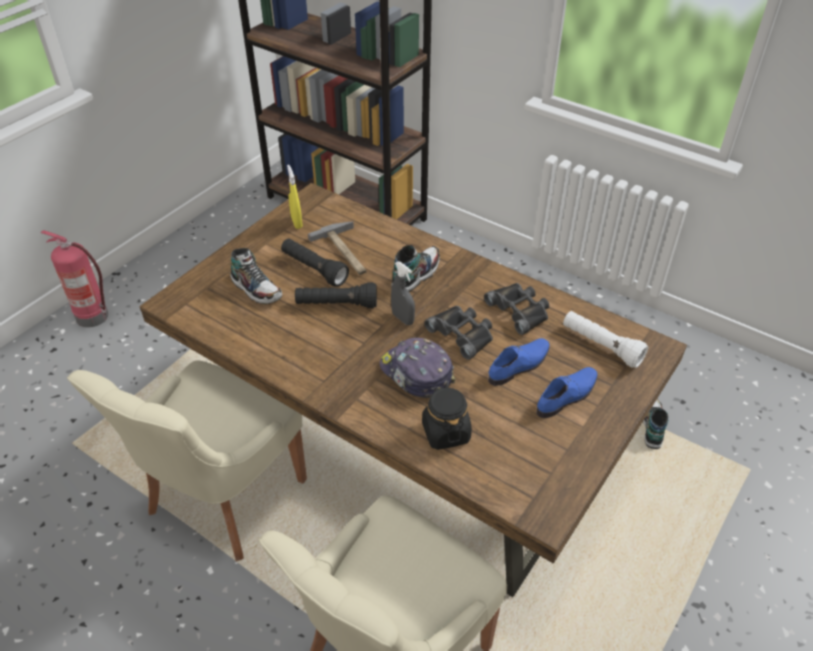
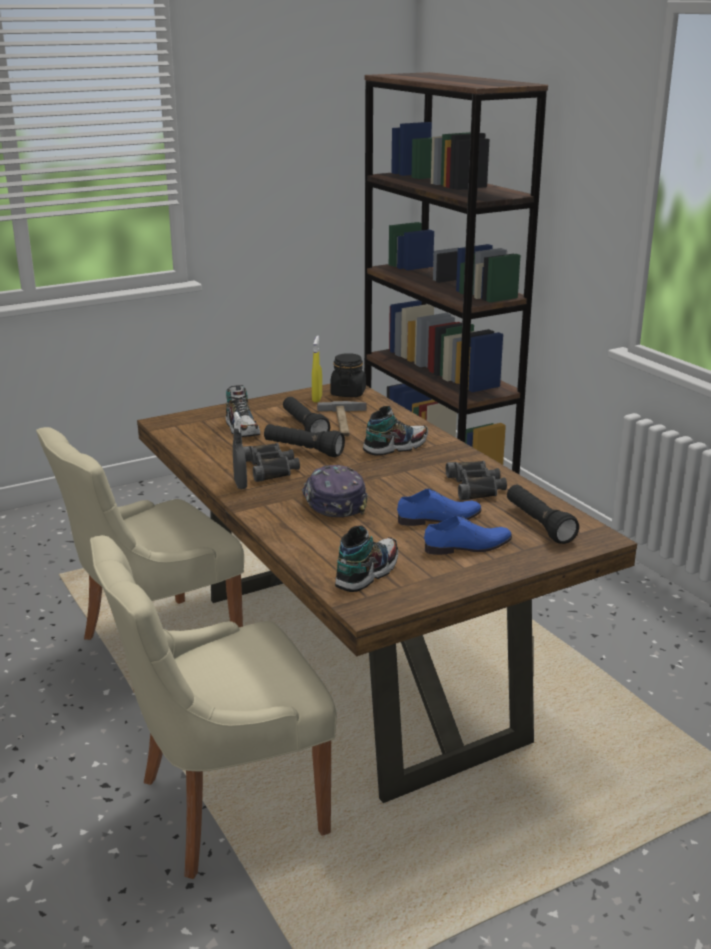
camera: 25 degrees right, 20 degrees down
fire extinguisher [41,230,108,328] -> none
grey spray bottle [391,261,415,325] -> grey spray bottle moved to [233,412,247,489]
black jar [422,385,472,450] -> black jar moved to [330,353,366,397]
black binoculars [424,306,493,360] -> black binoculars moved to [243,443,300,482]
white flashlight [563,311,649,368] -> black flashlight [507,485,579,544]
shoe [643,399,669,449] -> shoe moved to [335,525,398,592]

